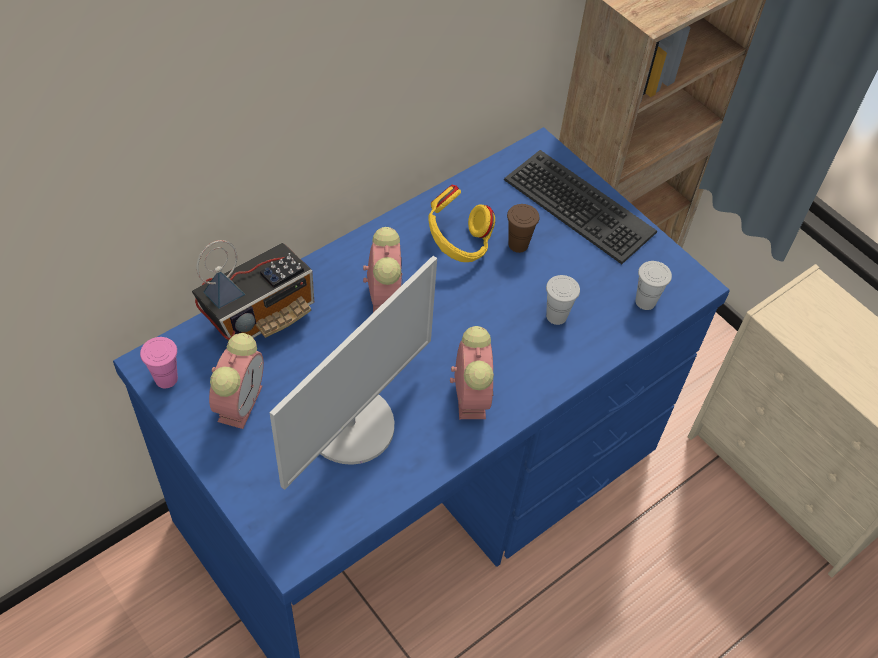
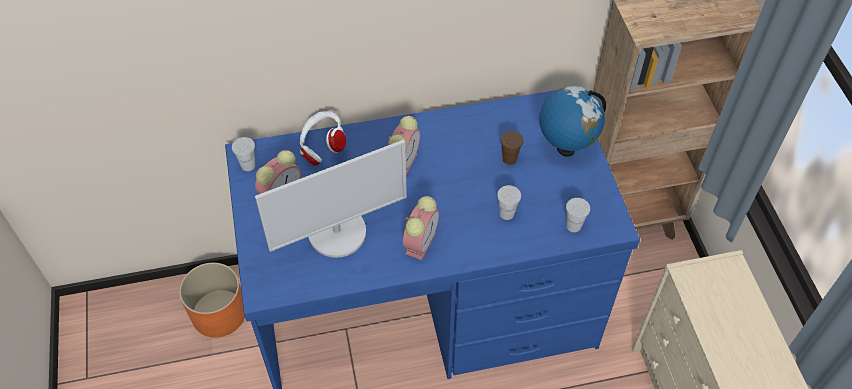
camera: 30 degrees right, 0 degrees up
pink cup [140,337,178,388] -> white cup [232,137,255,171]
radio [192,240,314,341] -> white headphones [300,111,346,166]
yellow headphones [428,185,495,262] -> none
keyboard [504,150,657,264] -> globe [539,86,606,157]
none -> orange planter [179,262,245,338]

